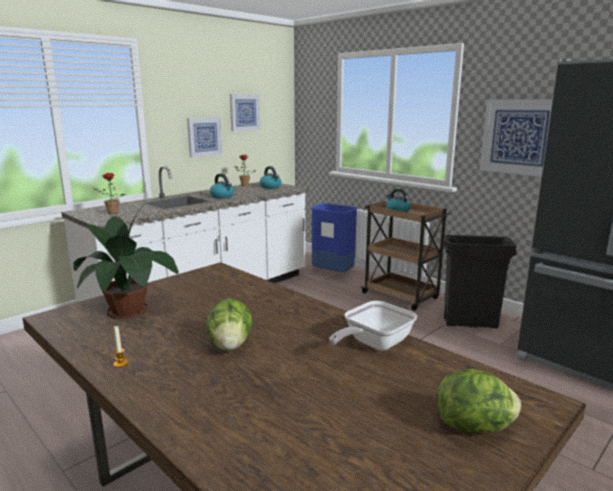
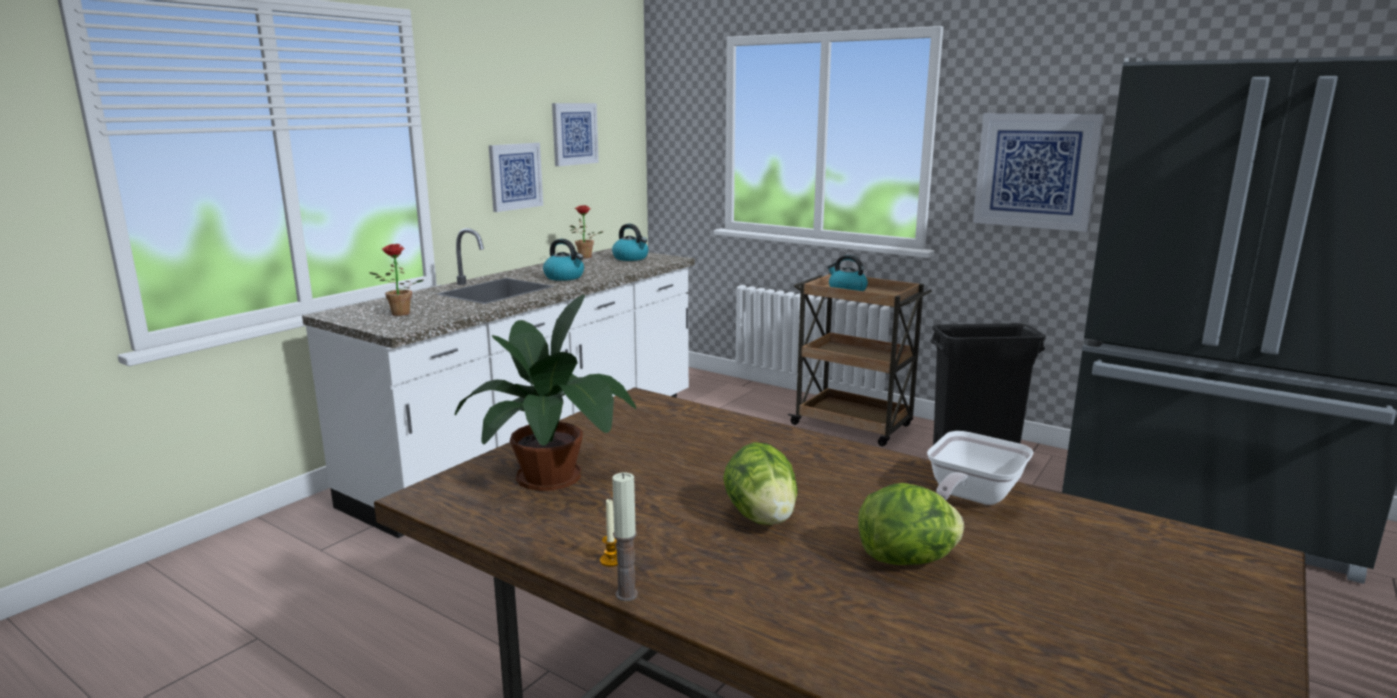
camera: 10 degrees left, 0 degrees up
blue trash can [311,203,358,272] -> none
lettuce [438,369,521,433] -> lettuce moved to [858,483,964,565]
none -> candle [612,472,638,601]

